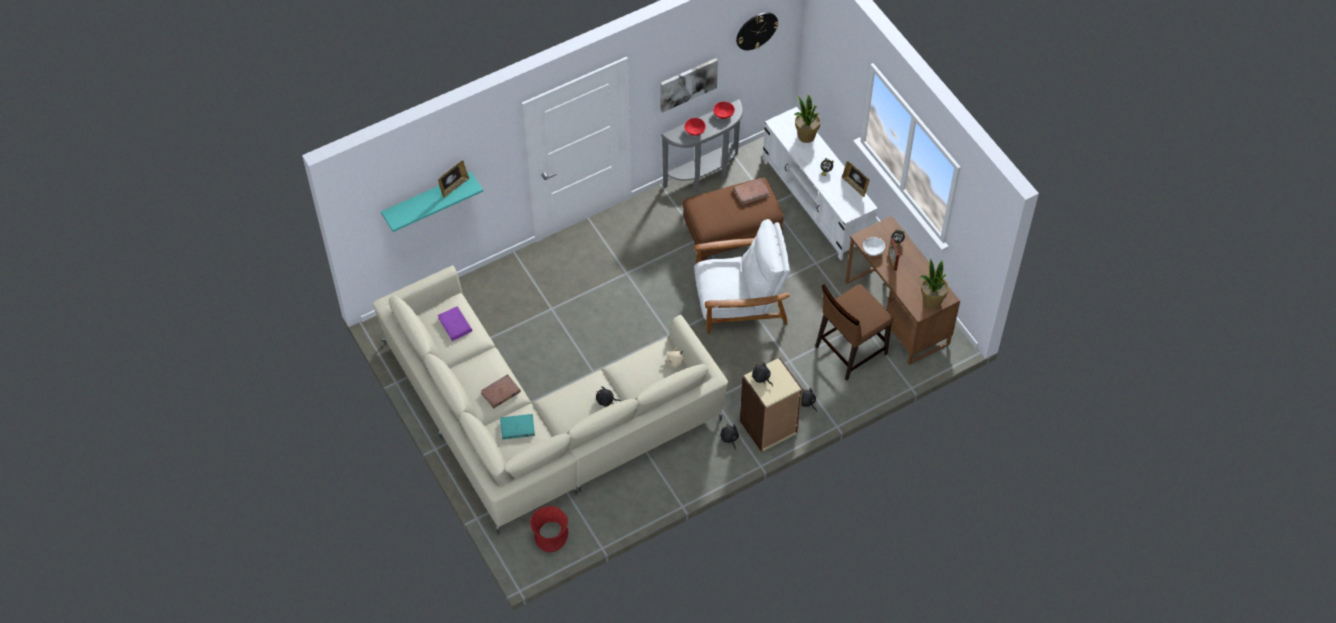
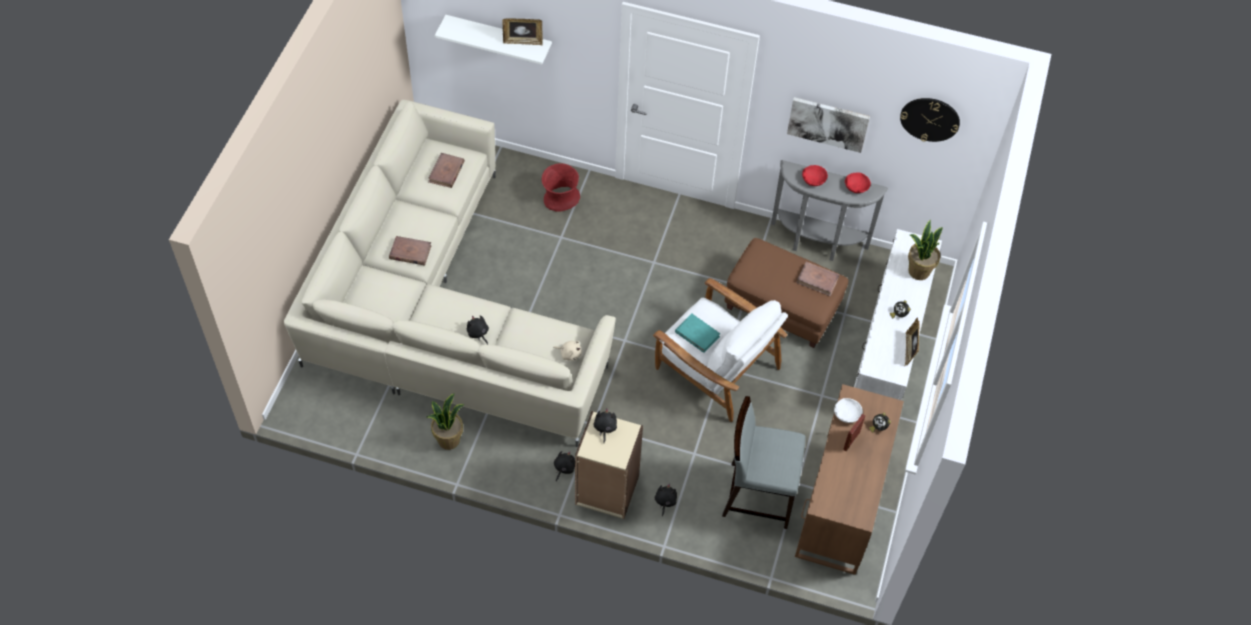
camera: 45 degrees right, 0 degrees up
turquoise shelf [381,172,483,232] -> white shelf [435,15,552,65]
purple book [438,306,472,341] -> brown book [428,153,465,188]
turquoise book [500,414,535,439] -> turquoise book moved to [675,313,720,353]
red vase [530,506,569,552] -> red vase moved to [542,163,580,212]
brown chair [815,284,893,381] -> grey chair [722,396,805,529]
potted plant [920,258,949,309] -> potted plant moved to [426,393,465,450]

